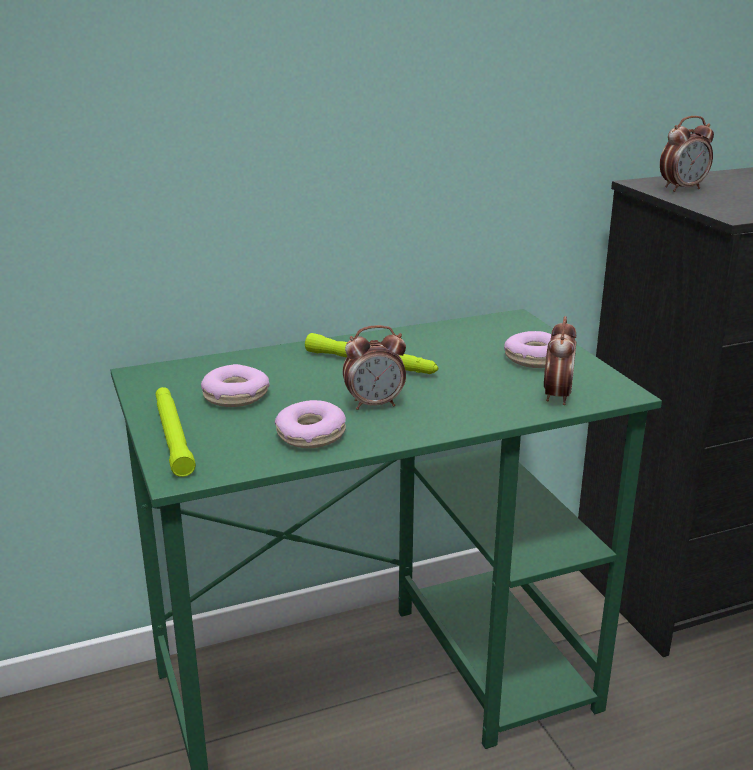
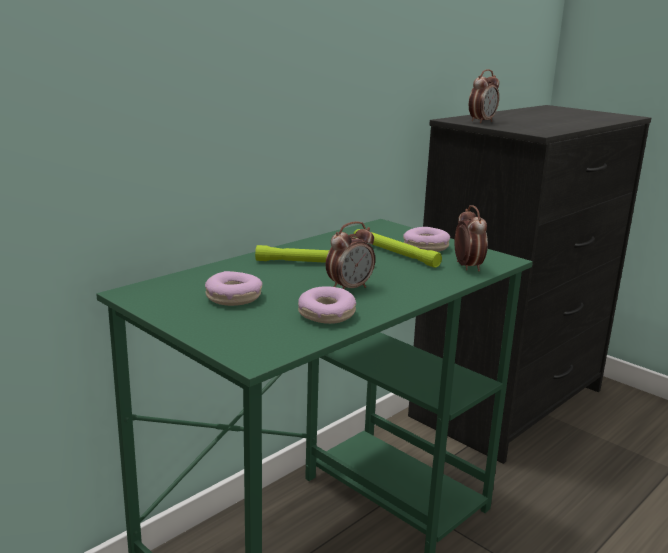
camera: 25 degrees left, 5 degrees down
green flashlight [155,387,196,477] -> green flashlight moved to [354,229,442,268]

